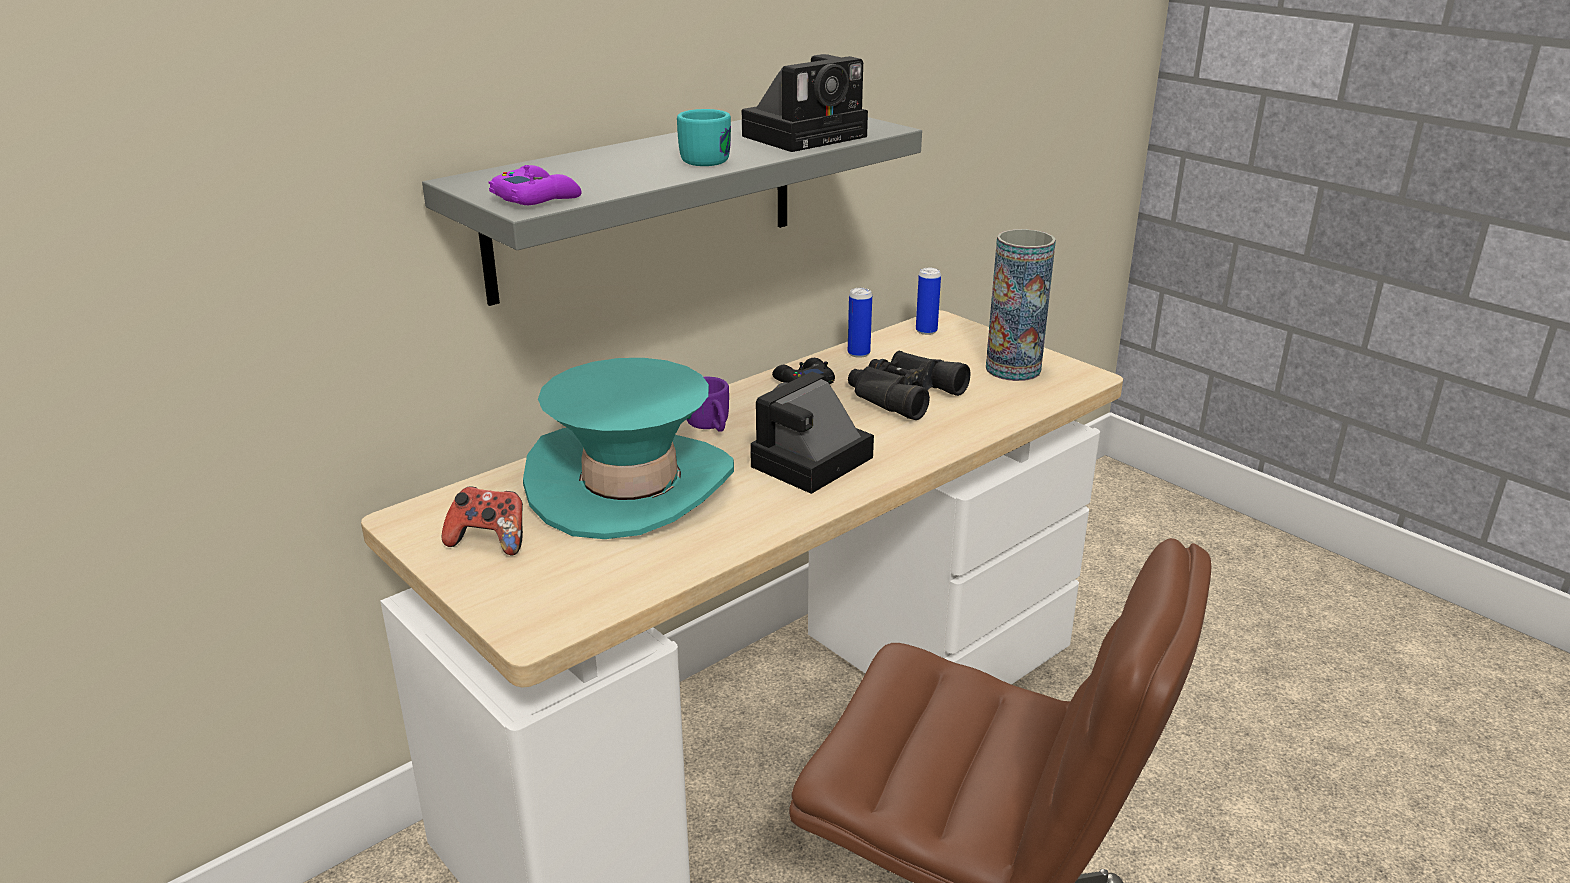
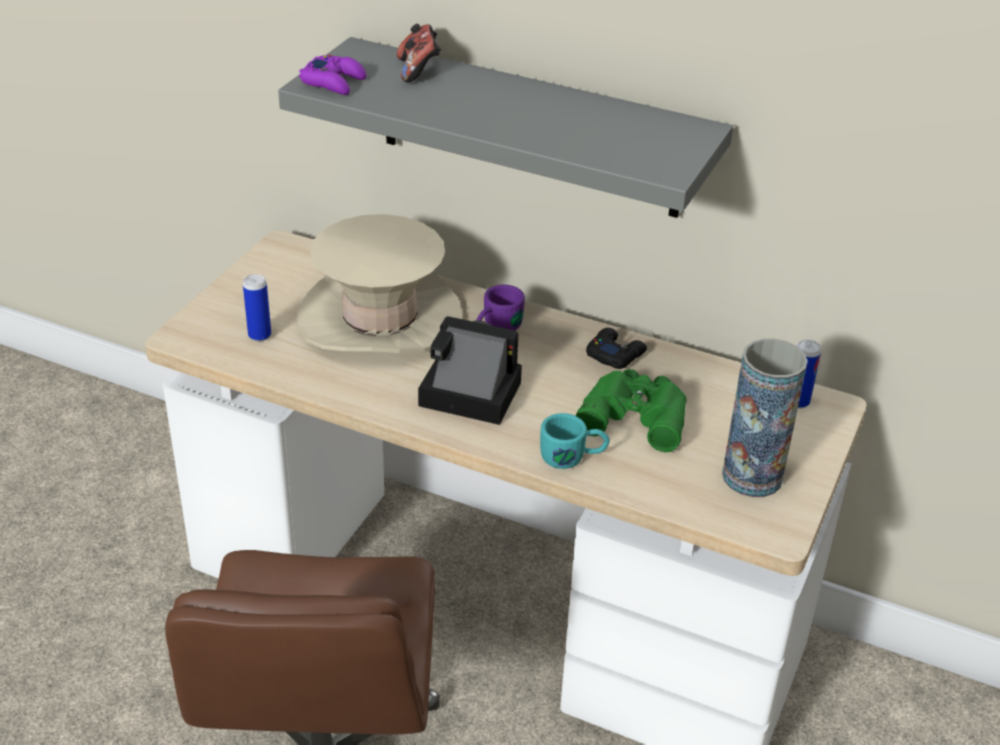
camera: 65 degrees right, 10 degrees up
game controller [442,486,523,555] -> game controller moved to [397,24,441,82]
turquoise hat [523,358,734,539] -> beige hat [297,214,463,353]
turquoise mug [677,109,731,166] -> turquoise mug moved to [540,413,610,469]
camera [742,54,868,152] -> none
can [848,288,872,358] -> can moved to [243,274,271,341]
black binoculars [848,351,971,420] -> green binoculars [576,369,687,452]

